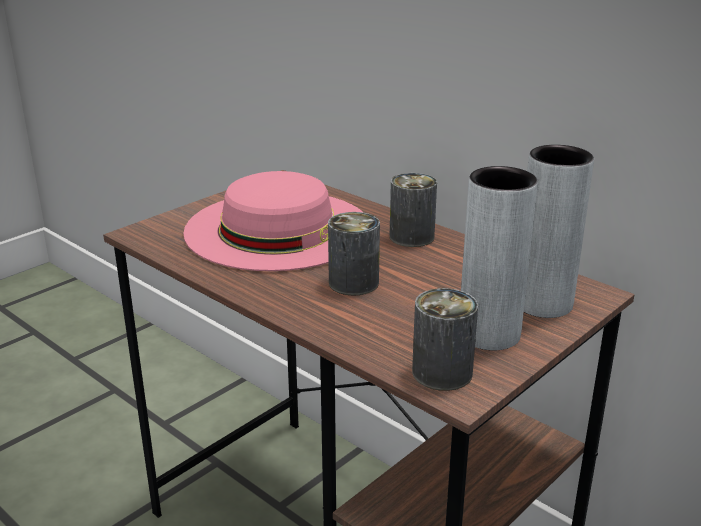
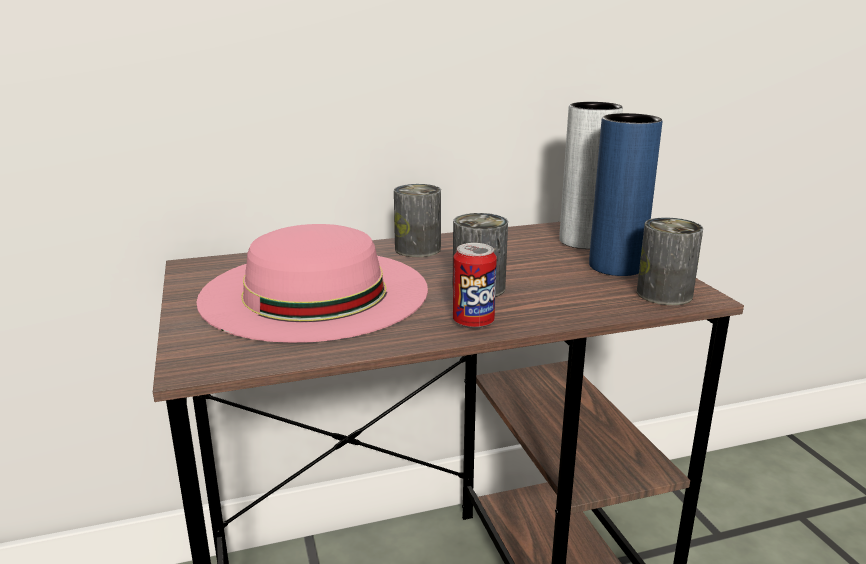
camera: 60 degrees left, 5 degrees down
grey vase [461,166,538,350] -> blue vase [589,113,662,276]
none -> can [453,243,497,329]

